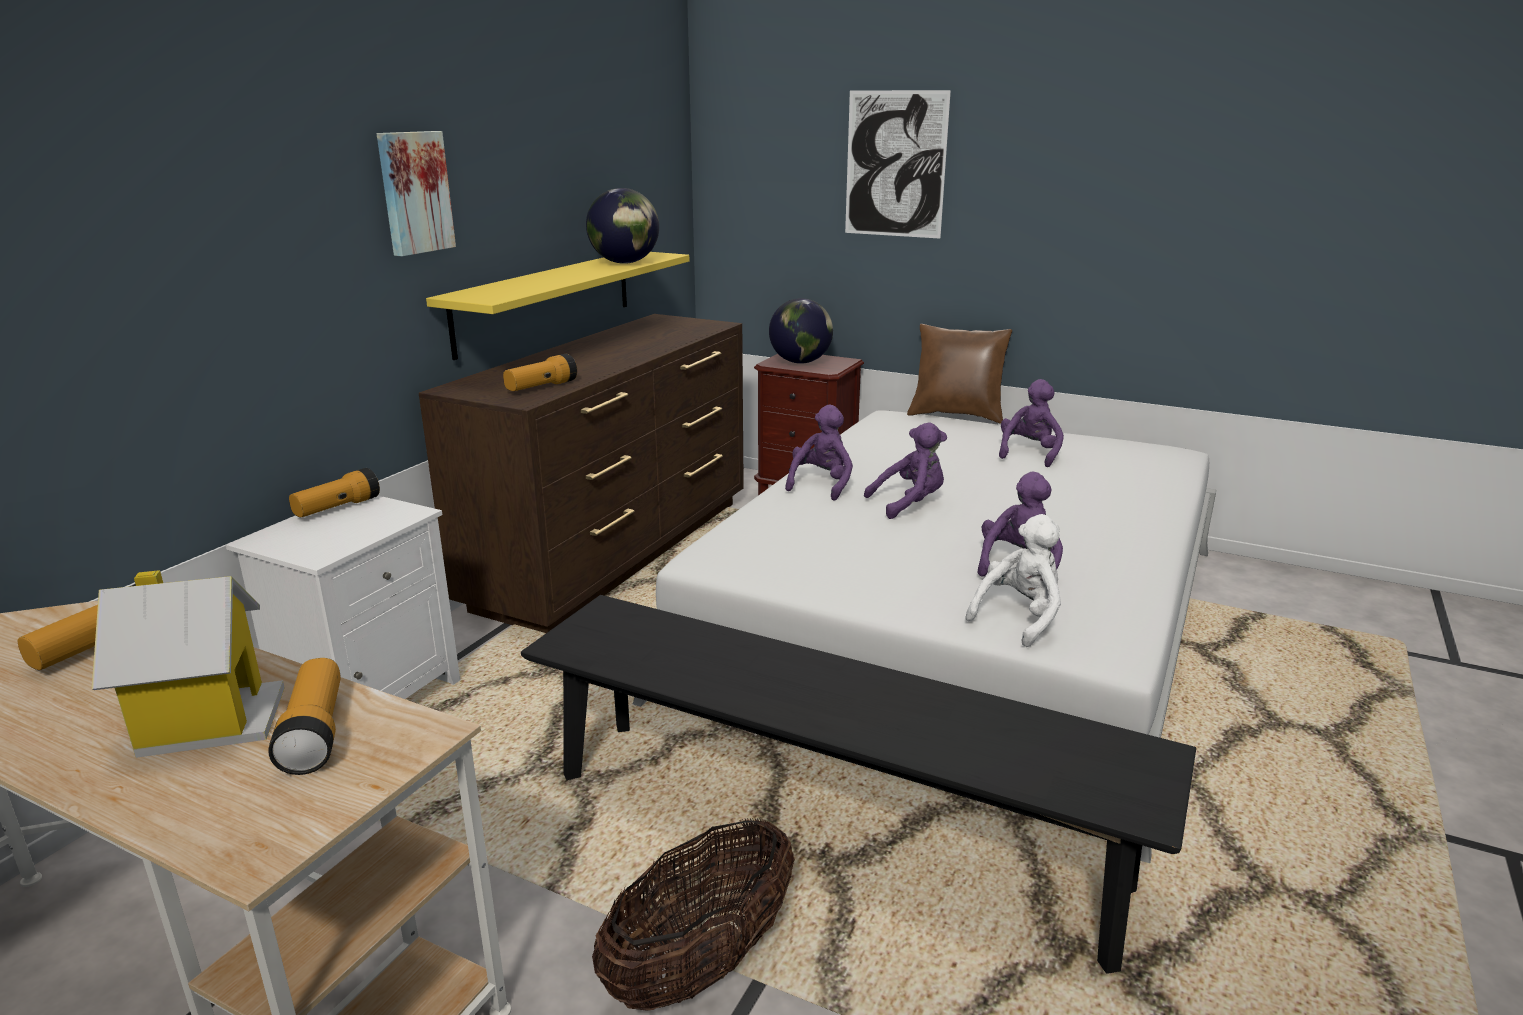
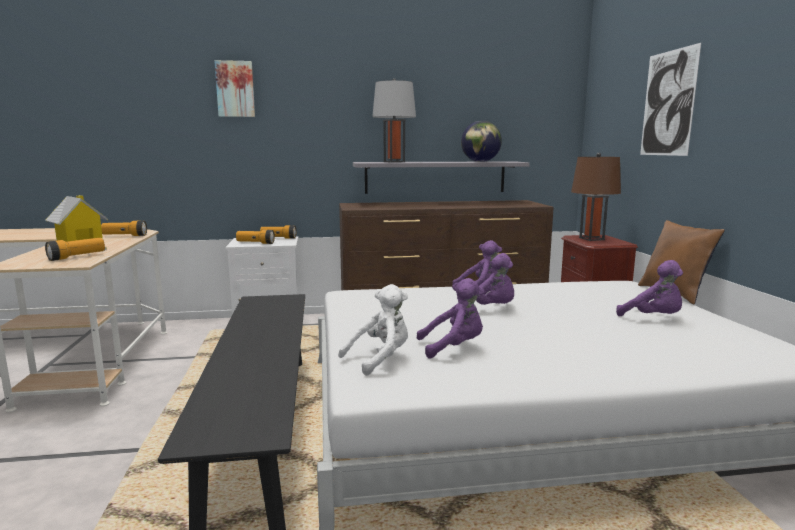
camera: 55 degrees right, 10 degrees down
picture [377,131,456,256] -> picture moved to [214,60,255,117]
yellow shelf [426,252,689,360] -> grey shelf [353,161,530,194]
flashlight [503,354,577,391] -> flashlight moved to [236,230,275,244]
basket [592,818,795,1011] -> none
globe [769,298,833,364] -> brown table lamp [571,153,621,241]
white plush toy [965,514,1061,647] -> white plush toy turned 45 degrees counterclockwise [338,284,408,376]
purple plush toy [999,379,1064,467] -> purple plush toy turned 60 degrees clockwise [616,260,683,316]
none -> grey table lamp [372,78,416,163]

